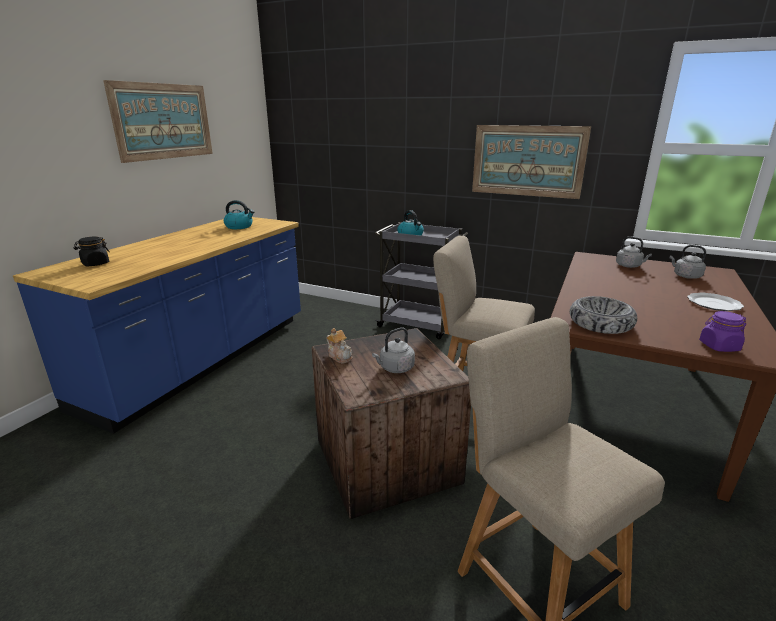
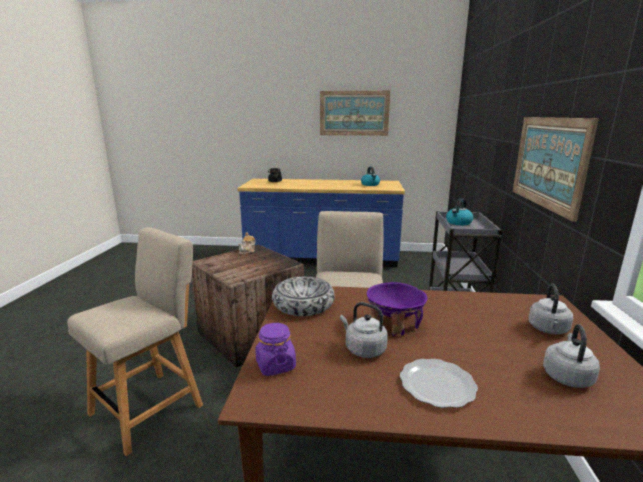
camera: 70 degrees right, 5 degrees down
grey kettle [372,327,415,373] -> grey kettle moved to [340,302,388,358]
none -> purple bowl [367,282,427,336]

